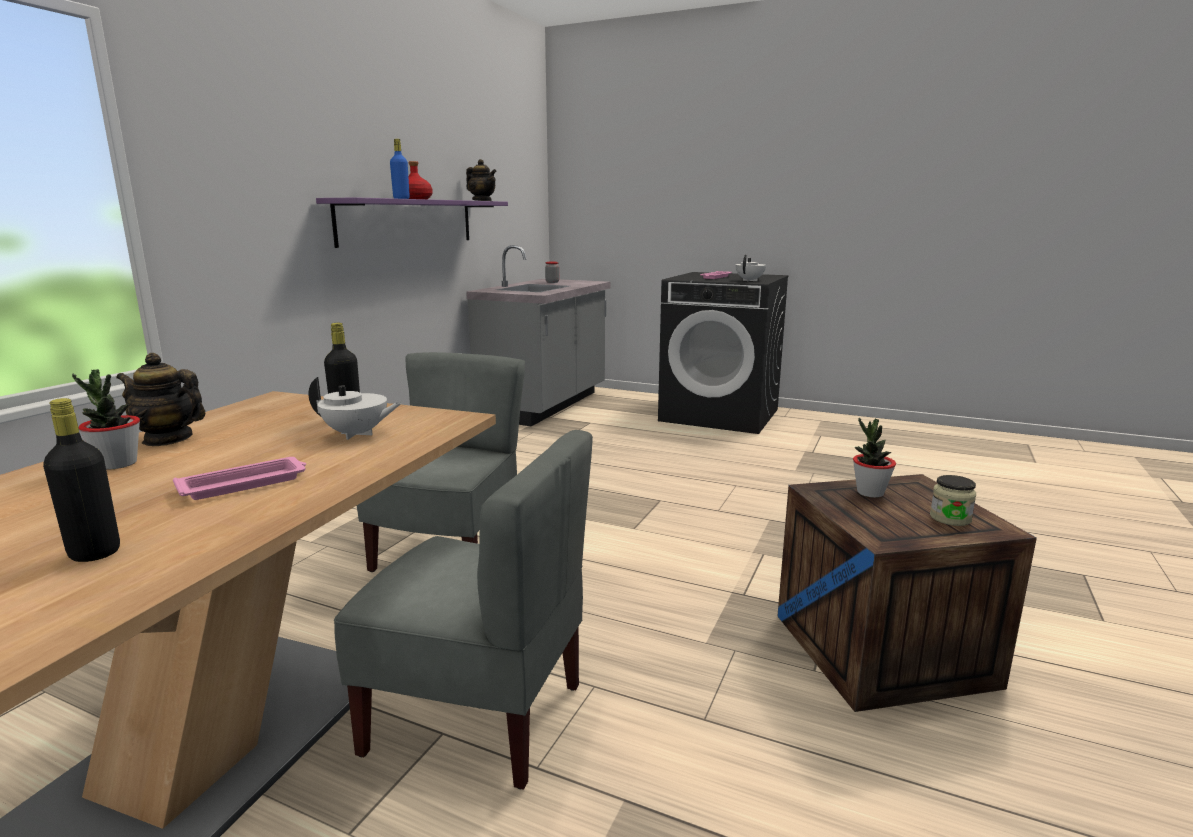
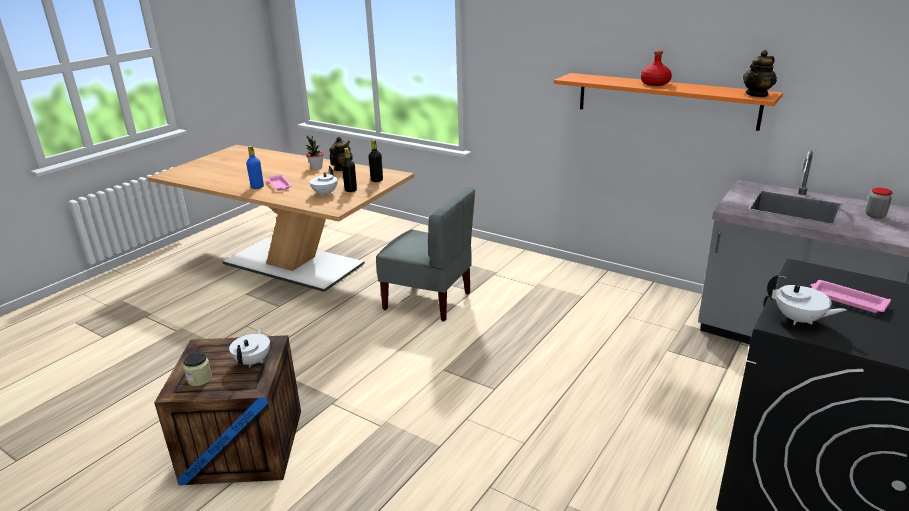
camera: 100 degrees right, 10 degrees up
black bottle [43,398,120,562] -> black bottle moved to [368,139,383,182]
purple shelf [316,197,508,248] -> orange shelf [554,73,783,131]
grey chair [334,430,593,790] -> none
blue bottle [390,139,410,199] -> blue bottle moved to [246,146,264,189]
potted plant [853,418,896,498] -> white teapot [229,328,270,367]

